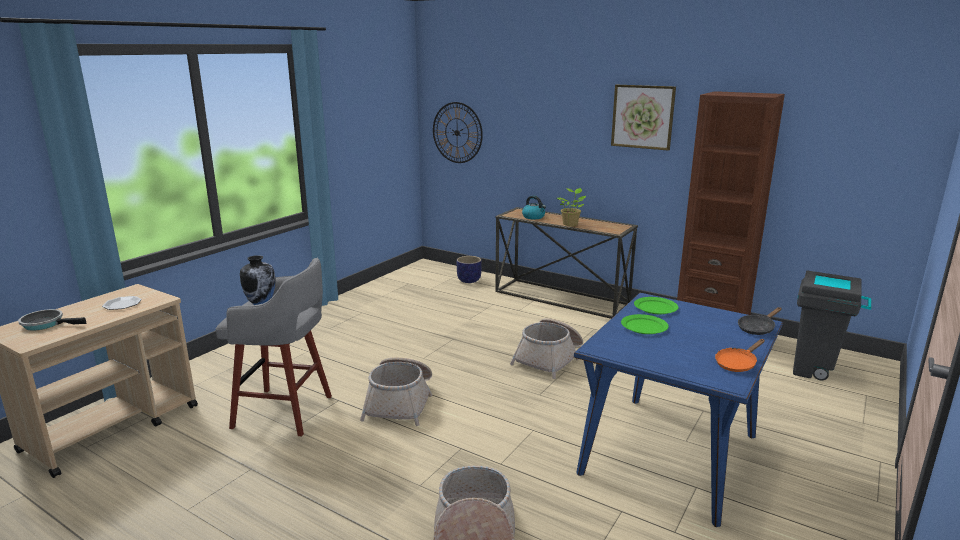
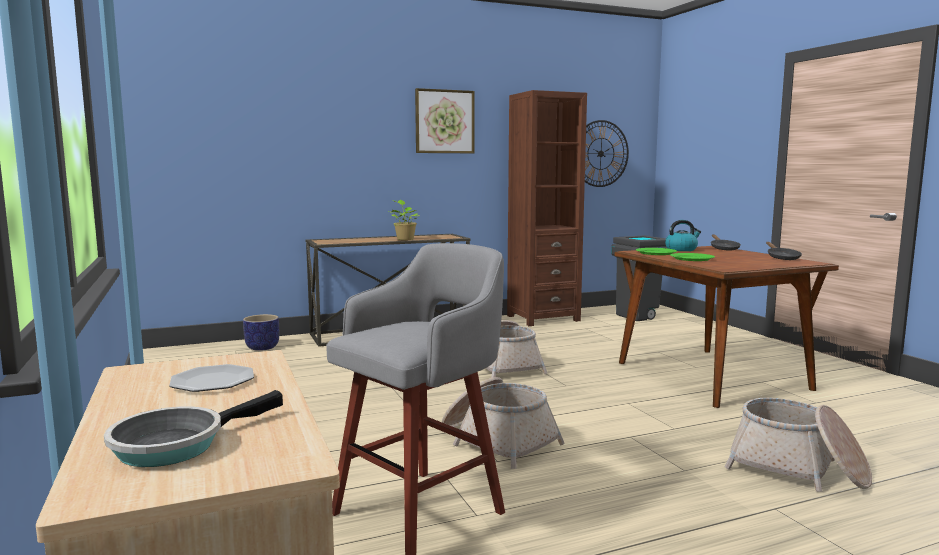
camera: 55 degrees left, 10 degrees down
vase [240,255,276,305] -> none
wall clock [433,102,483,163] -> wall clock moved to [585,120,629,187]
kettle [522,196,546,219] -> kettle moved to [665,220,701,251]
blue dining table [574,293,783,527] -> brown dining table [614,246,839,408]
orange frying pan [715,339,765,372] -> black frying pan [766,242,802,260]

